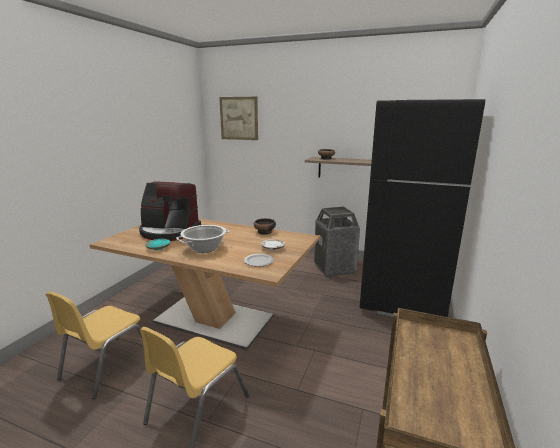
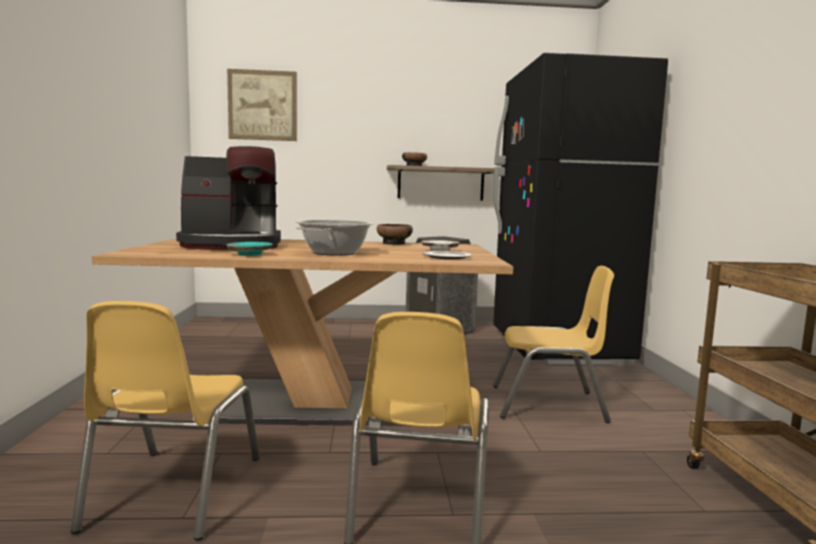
camera: 25 degrees left, 10 degrees down
none -> yellow chair [493,266,614,423]

